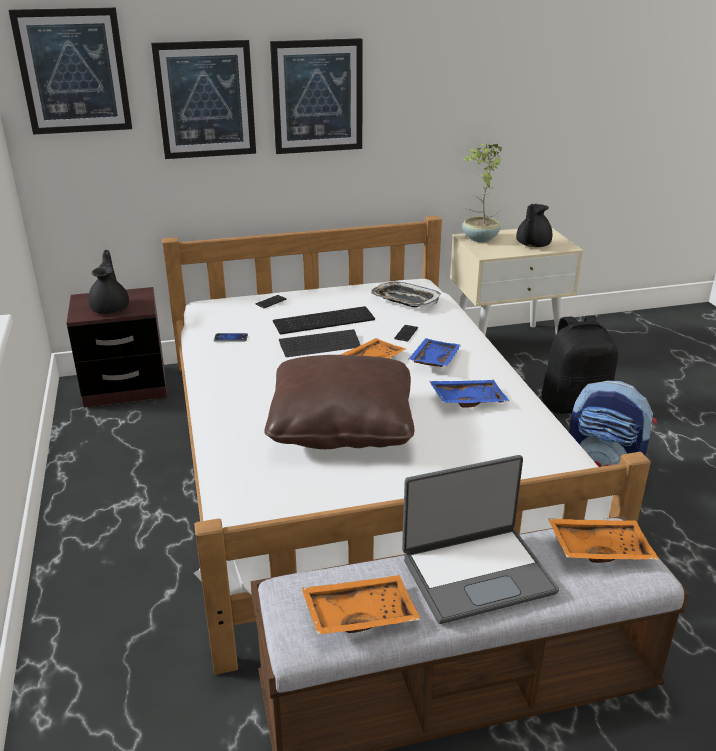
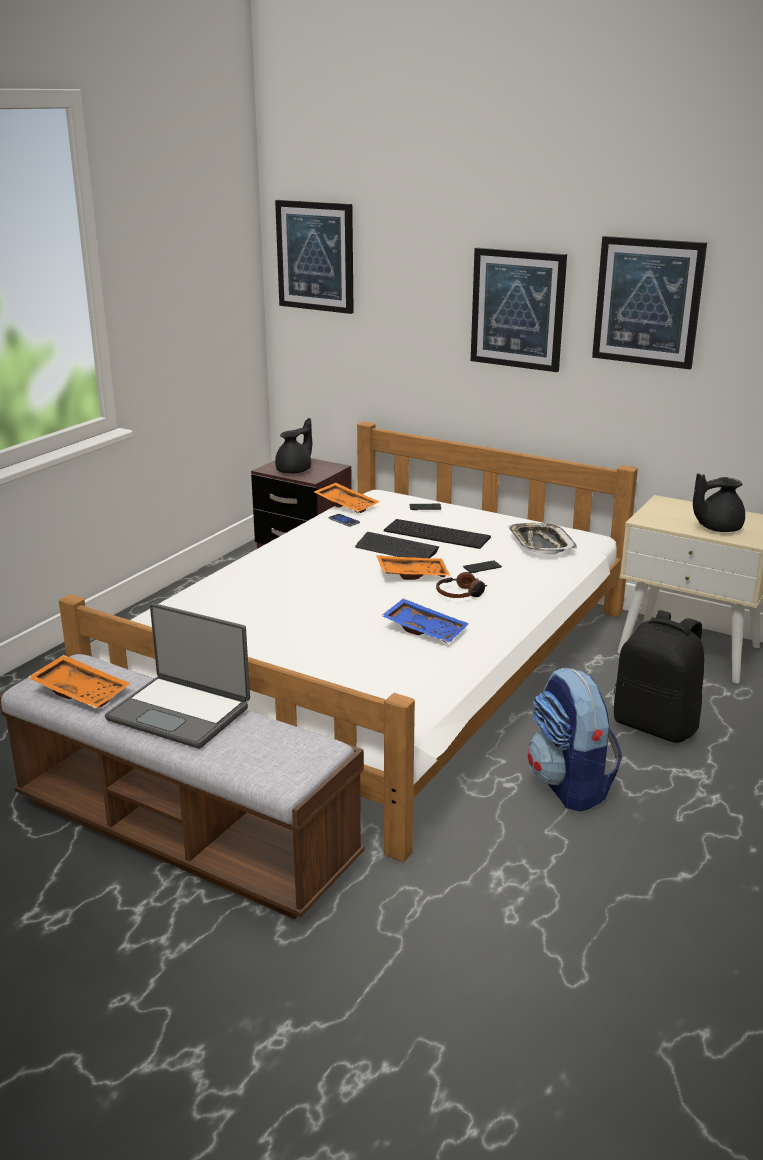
camera: 45 degrees right, 5 degrees down
picture [151,40,256,159] -> picture moved to [592,236,707,369]
brown pillow [265,355,414,449] -> none
blue tray [408,338,461,367] -> headphones [436,572,487,598]
potted plant [462,144,502,242] -> none
orange tray [548,518,659,563] -> orange tray moved to [314,483,380,513]

